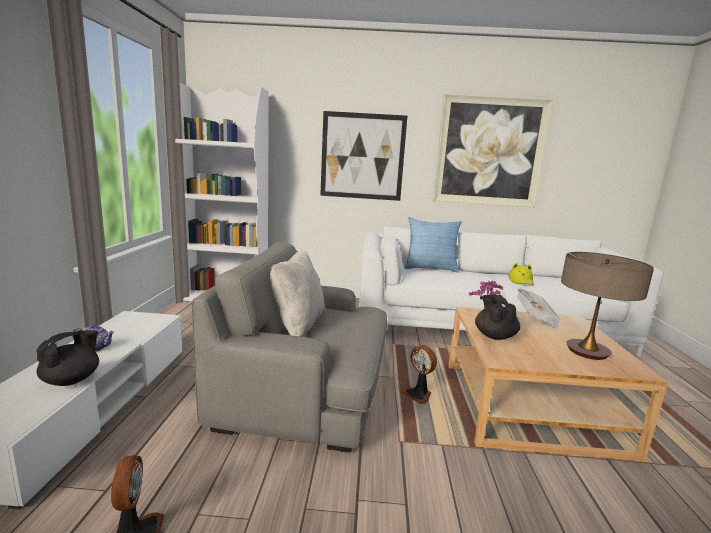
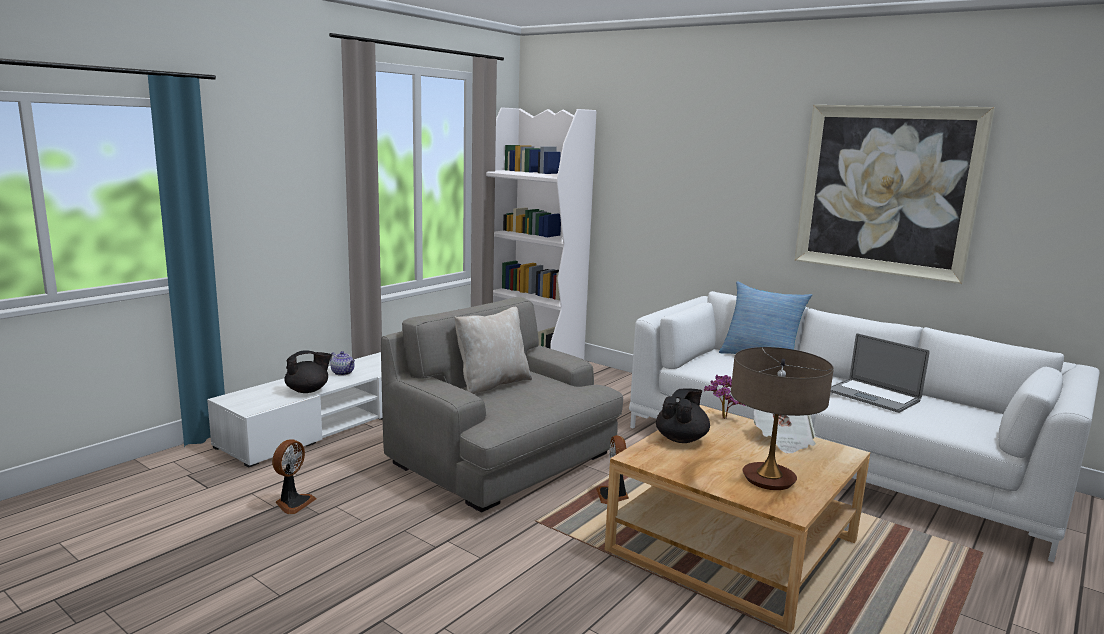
camera: 35 degrees right, 0 degrees up
picture [320,111,407,201] -> none
yellow hat [508,263,534,285] -> laptop [831,333,930,413]

